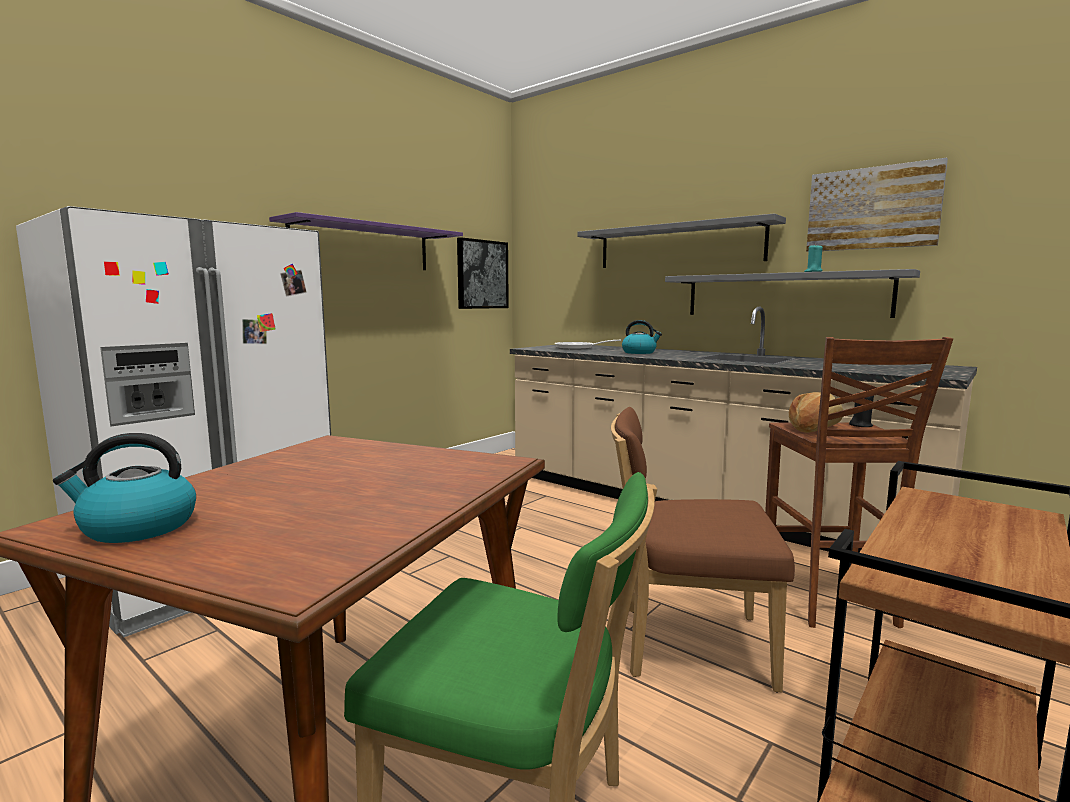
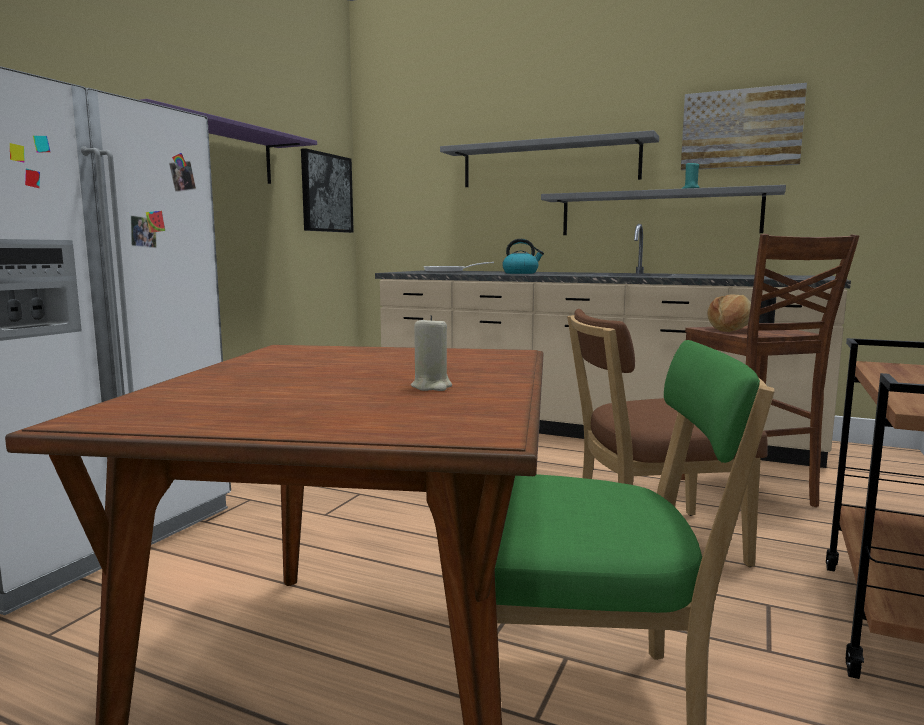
camera: 15 degrees left, 0 degrees up
kettle [53,433,196,543] -> none
none -> beige candle [411,315,452,391]

